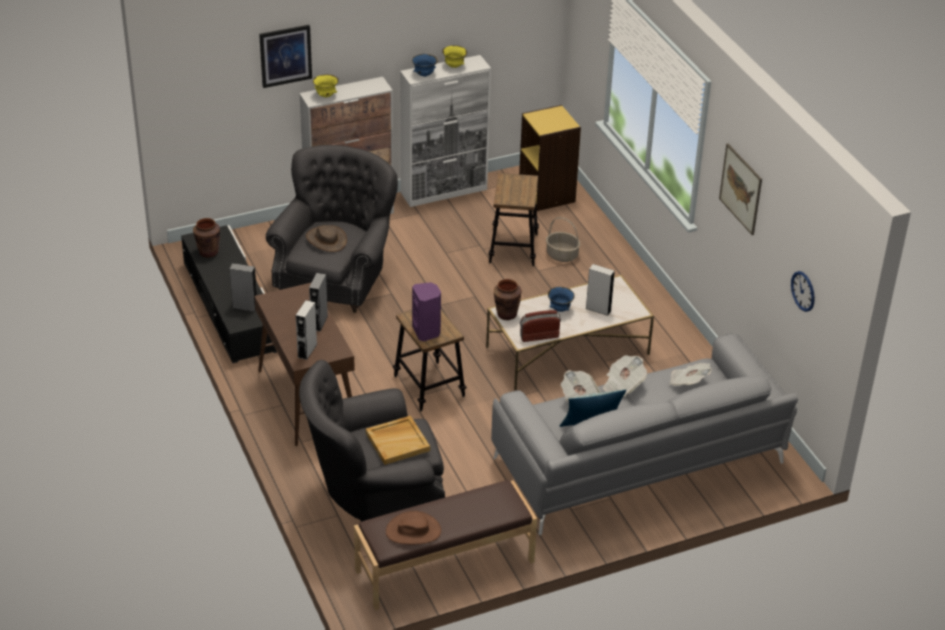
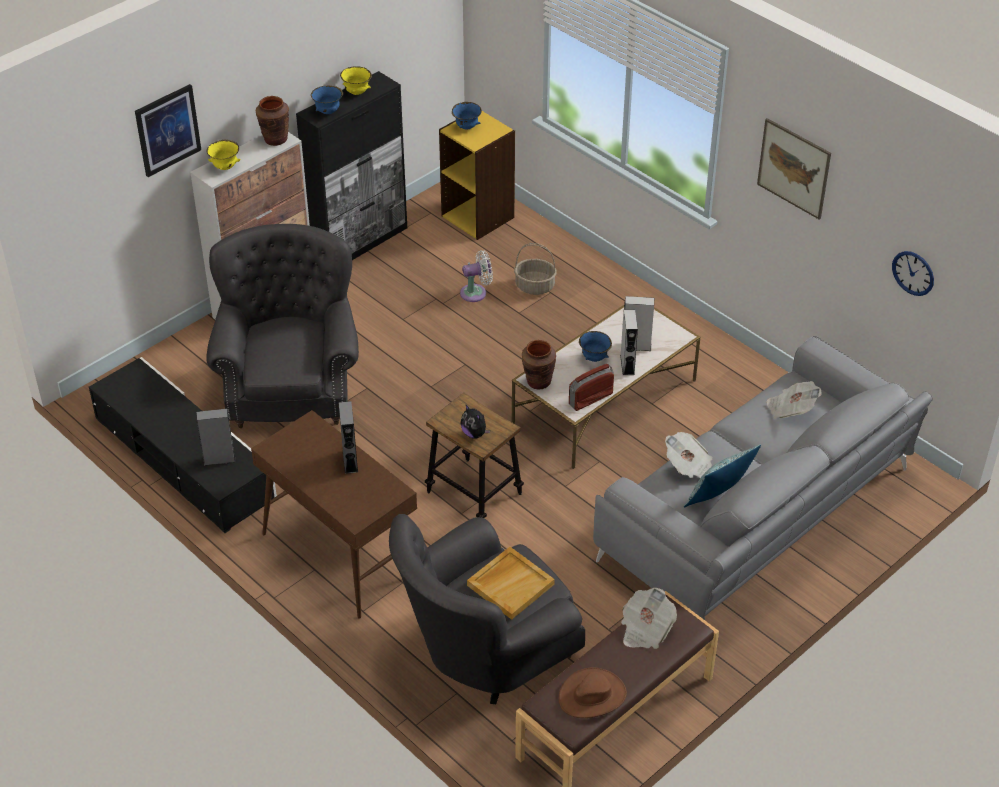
camera: 20 degrees left, 5 degrees up
brown vase [193,218,220,258] -> brown vase moved to [256,96,289,146]
grey speaker [296,300,317,360] -> grey speaker moved to [620,310,638,375]
brown hat [306,225,347,252] -> none
white cabinet [400,55,491,207] -> black cabinet [296,71,407,260]
purple speaker [412,282,441,341] -> plush toy [460,405,490,439]
stool [488,173,539,266] -> white fan [460,250,493,302]
newspaper [603,355,647,397] -> newspaper moved to [621,588,677,649]
none -> blue bowl [452,102,482,129]

